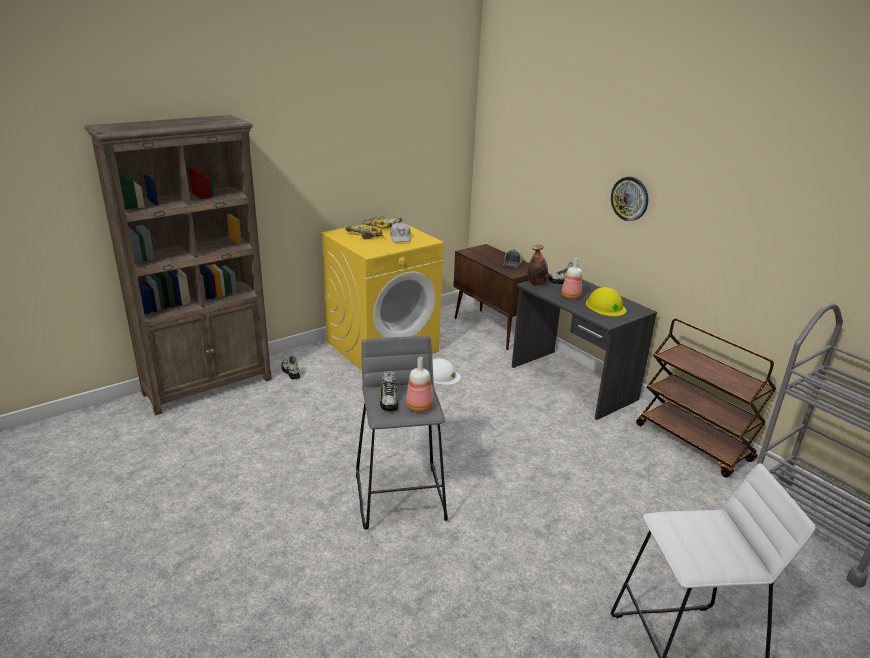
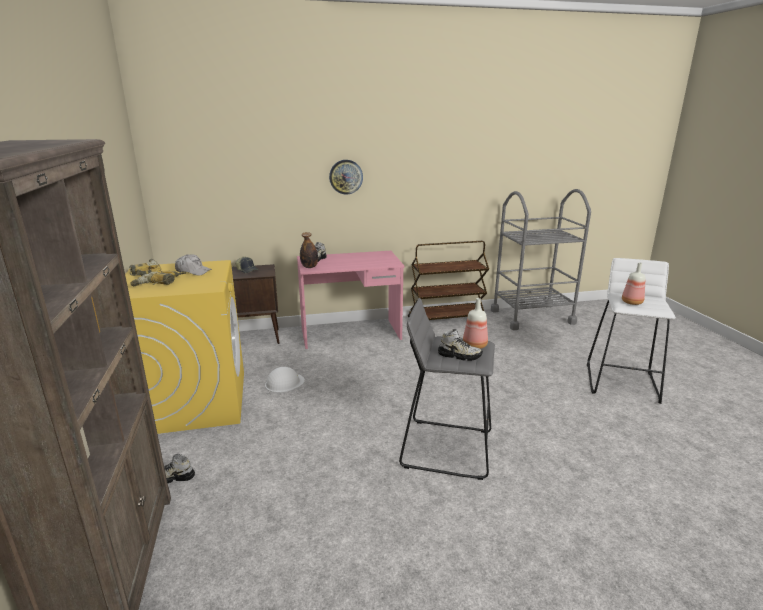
camera: 65 degrees left, 5 degrees down
grey desk [512,278,657,420] -> pink desk [297,251,405,349]
bottle [561,258,582,299] -> bottle moved to [622,262,646,305]
yellow hard hat [586,287,627,317] -> none

